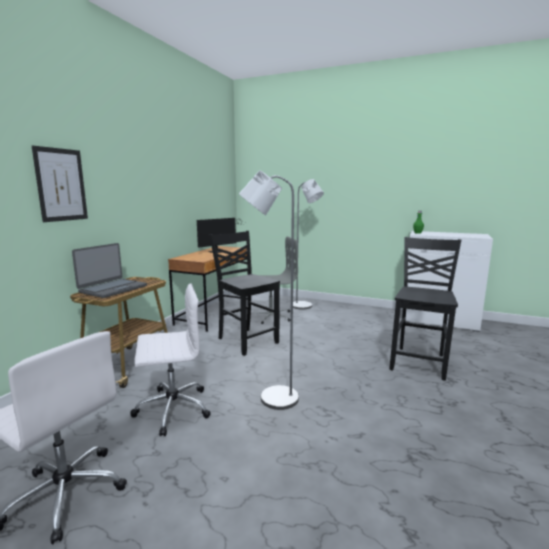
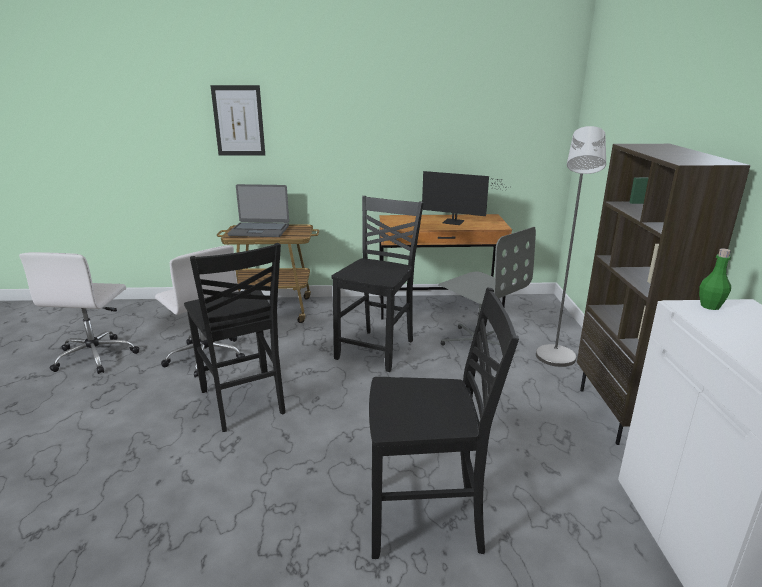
camera: 65 degrees right, 10 degrees up
grey floor lamp [239,170,299,410] -> black chair [184,243,286,432]
none -> brown bookcase [577,144,751,445]

